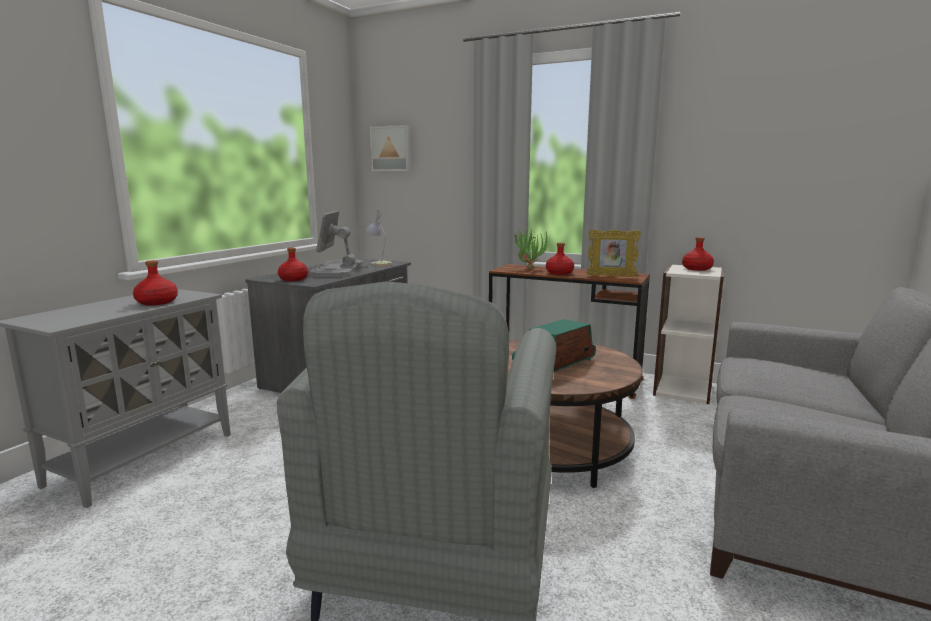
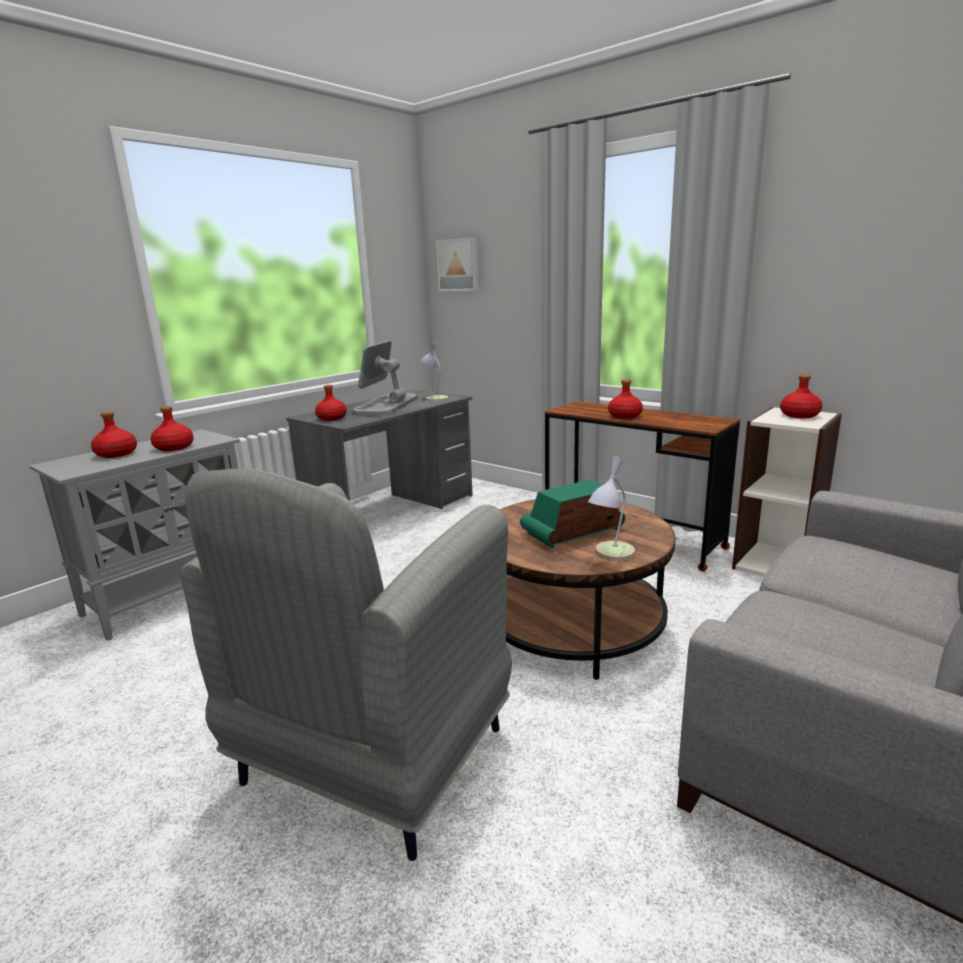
camera: 15 degrees right, 5 degrees up
potted plant [511,227,550,270] -> none
picture frame [586,230,641,277] -> none
none -> red bottle [91,412,137,458]
none -> table lamp [588,456,635,561]

